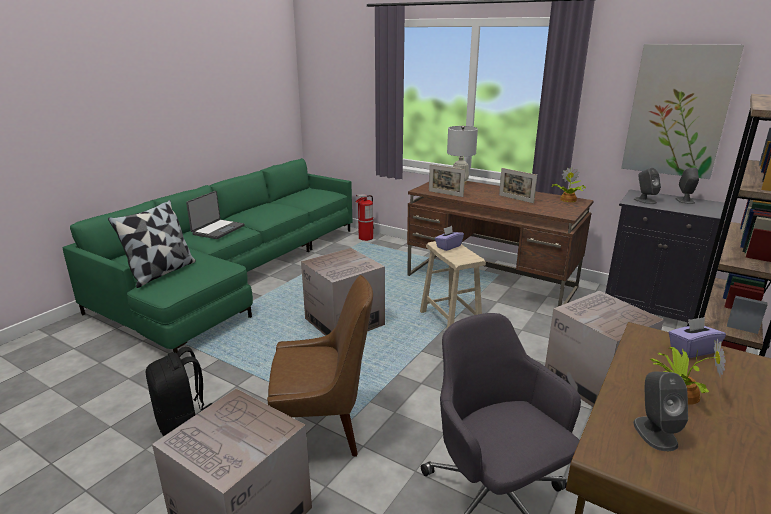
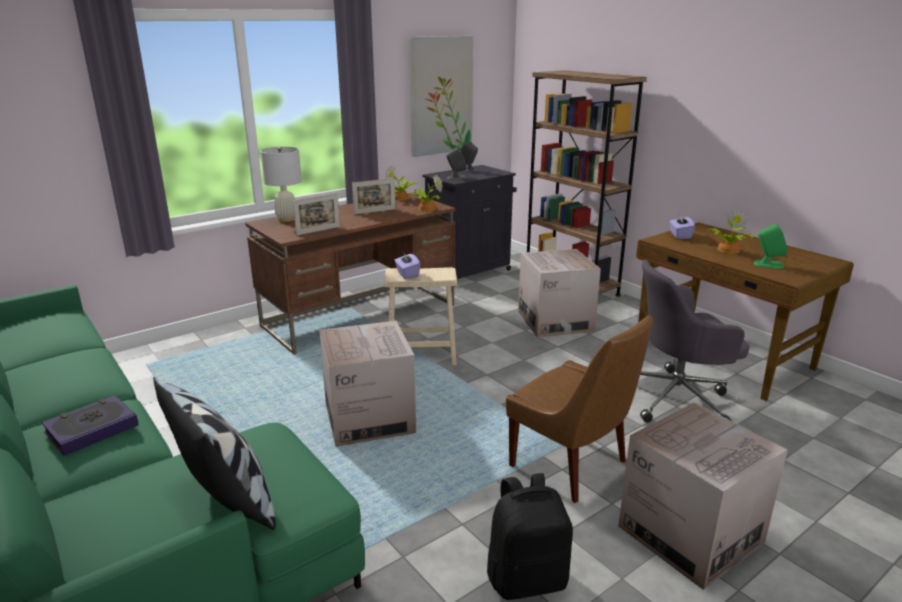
camera: 70 degrees left, 0 degrees up
laptop [186,191,245,239] -> book [42,395,139,456]
brown chair [267,275,373,457] -> brown chair turned 120 degrees clockwise [506,316,653,503]
fire extinguisher [356,194,374,241] -> none
grey speaker [633,371,688,451] -> green speaker [754,223,787,268]
none -> potted plant [411,175,443,211]

